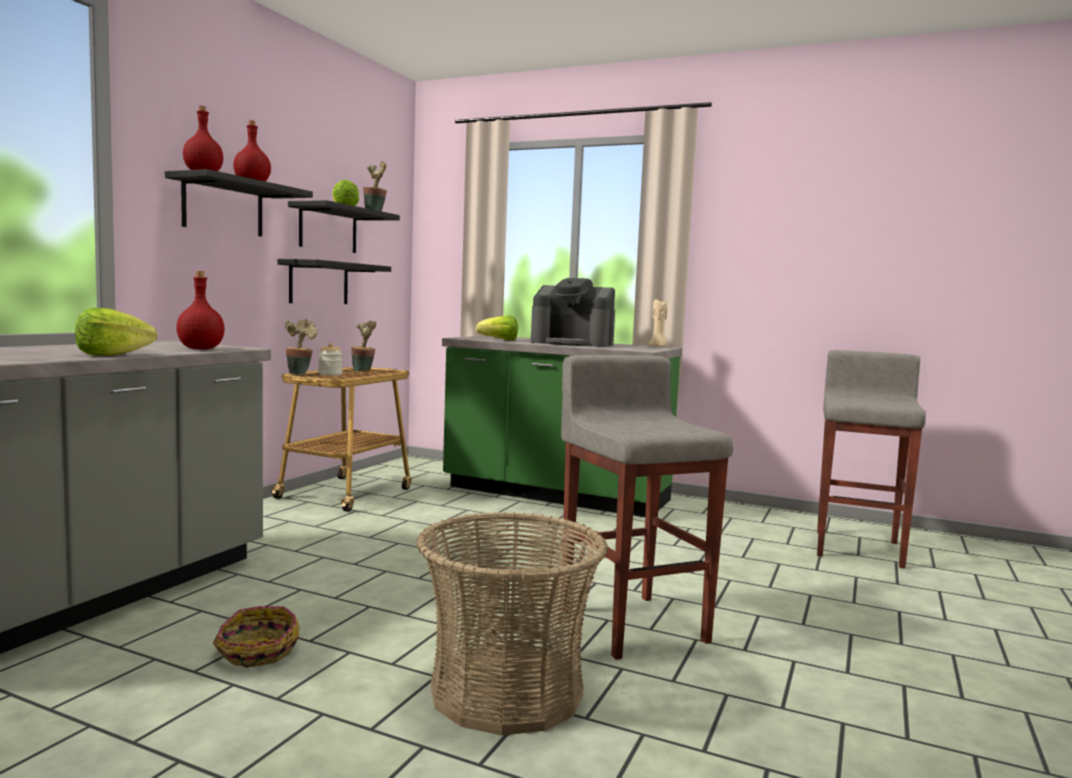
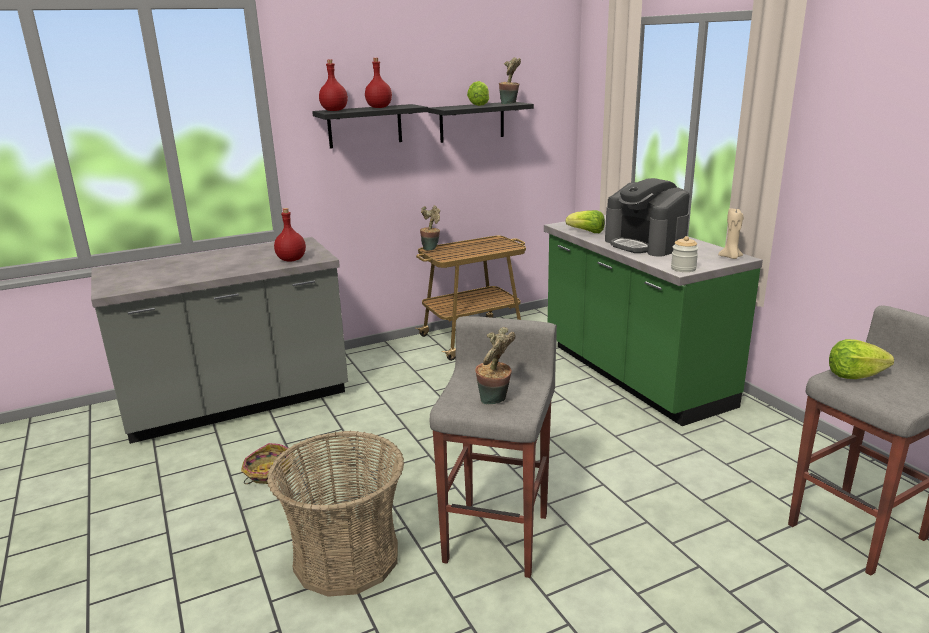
camera: 40 degrees right, 15 degrees up
lettuce [75,308,158,356] -> lettuce moved to [829,339,894,379]
black shelf [278,259,391,304] -> none
jar [318,343,342,376] -> jar moved to [671,236,699,272]
potted plant [351,321,376,371] -> potted plant moved to [475,327,516,405]

